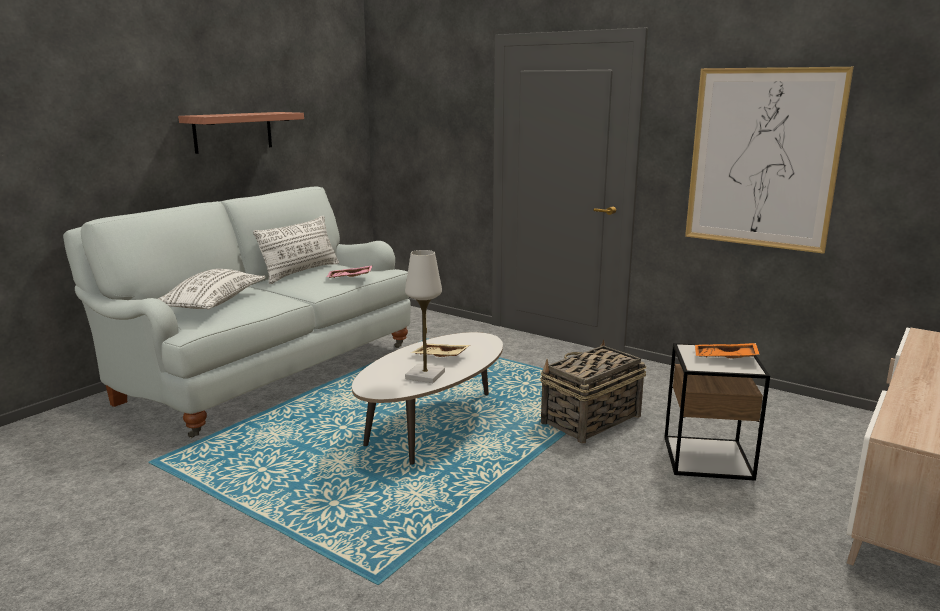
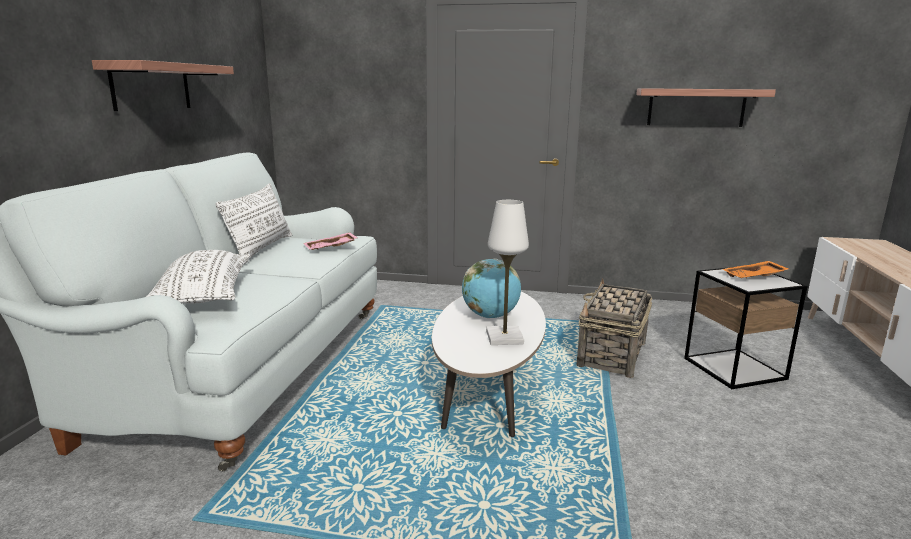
camera: 25 degrees left, 0 degrees up
beige tray [411,344,470,357] -> globe [462,259,521,318]
picture [685,67,854,254] -> shelf [636,88,776,127]

